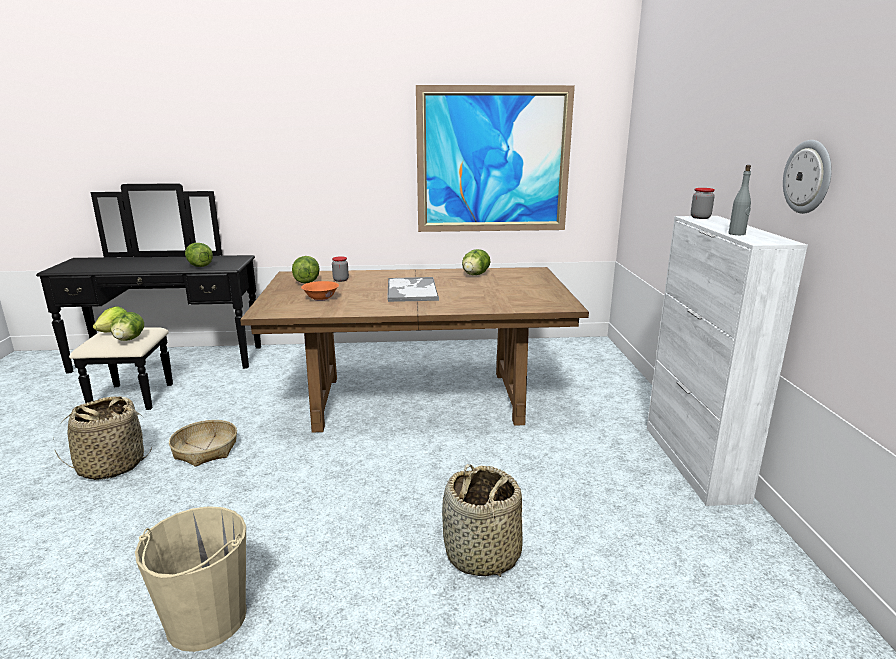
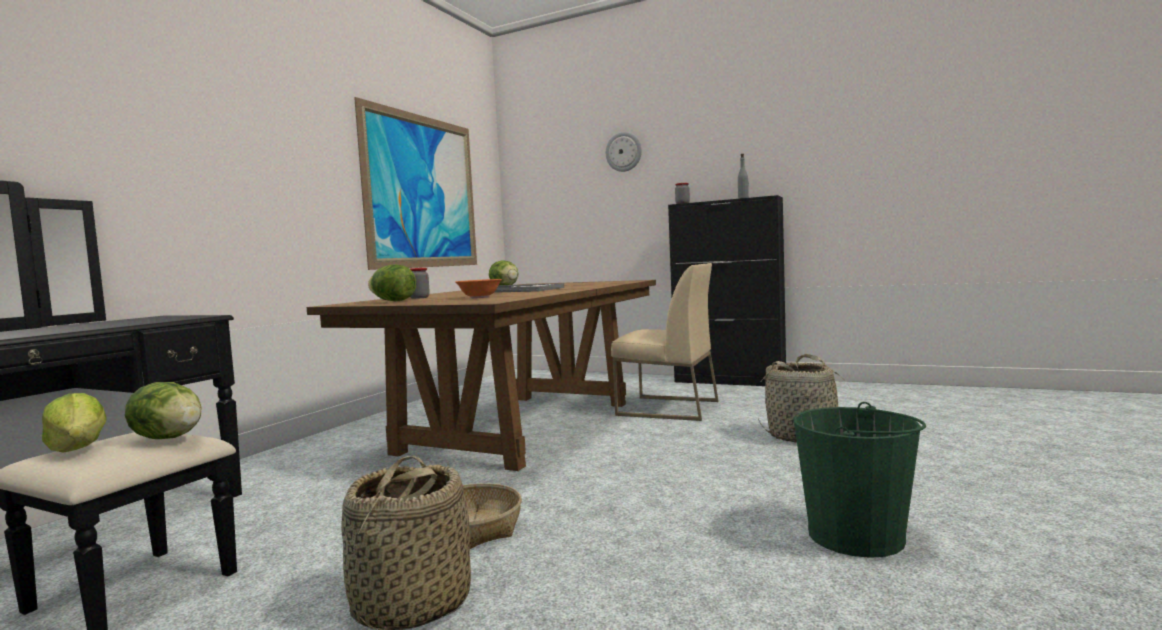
camera: 60 degrees left, 15 degrees down
beige bucket [135,506,247,652] -> green bucket [793,402,926,558]
lettuce [185,243,213,267] -> none
white cabinet [647,216,808,506] -> black cabinet [668,195,786,386]
wall clock [783,140,832,214] -> wall clock moved to [606,132,642,172]
none -> beige chair [611,263,719,421]

